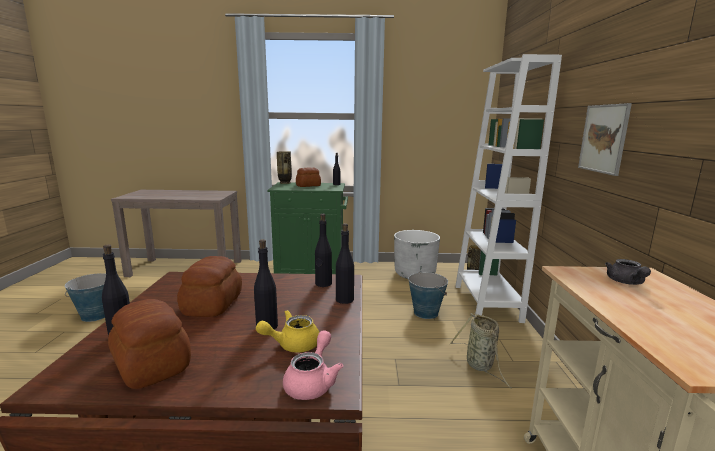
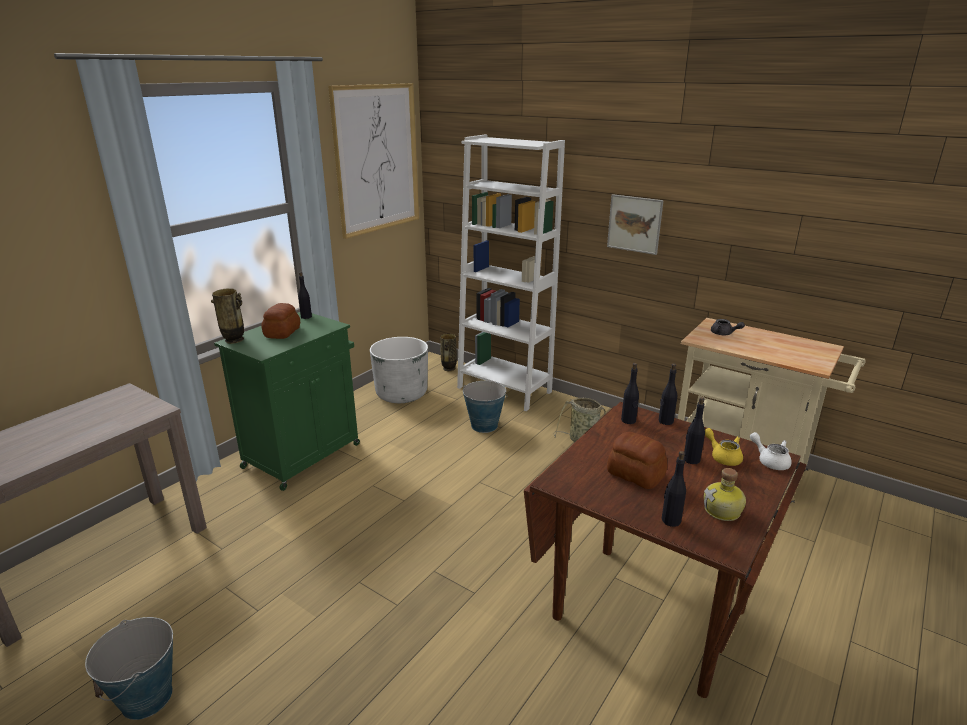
camera: 55 degrees left, 10 degrees up
bread [108,299,191,389] -> bottle [704,468,746,521]
yellow teapot [256,310,319,352] -> yellow teapot turned 135 degrees clockwise [705,428,743,466]
pink teapot [283,330,343,400] -> white teapot [750,432,792,470]
none -> picture [328,83,419,239]

